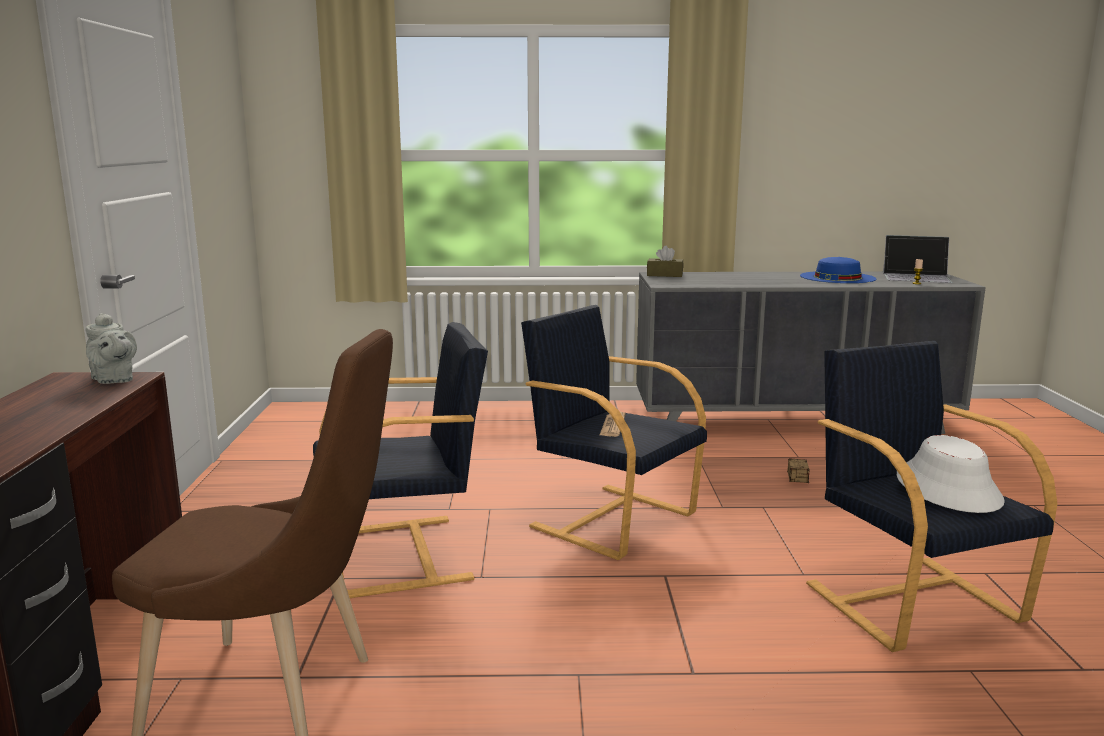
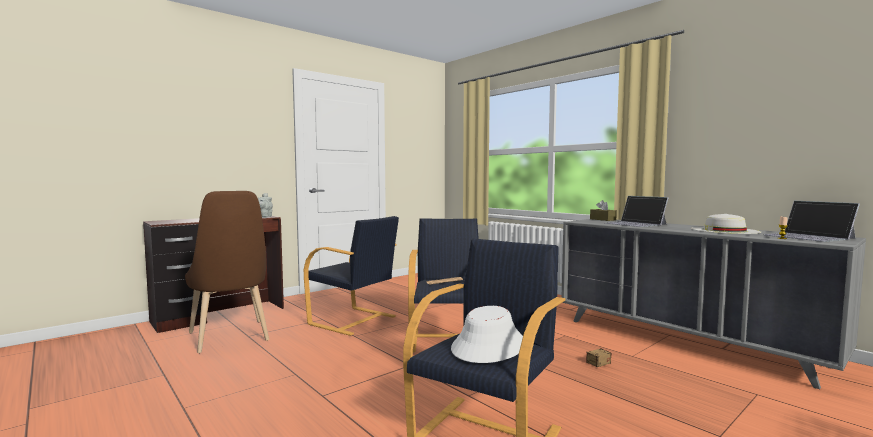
camera: 50 degrees right, 10 degrees down
blue hat [800,257,877,283] -> white hat [691,214,761,234]
none -> laptop [605,196,668,227]

